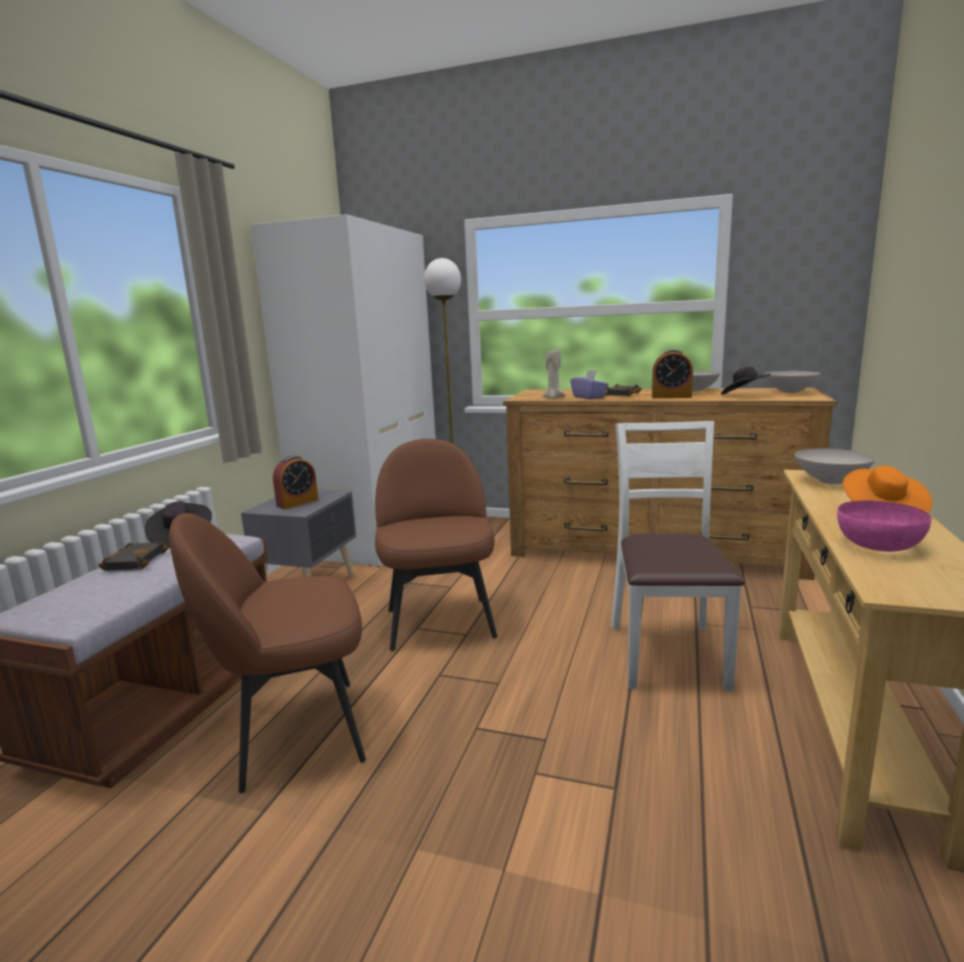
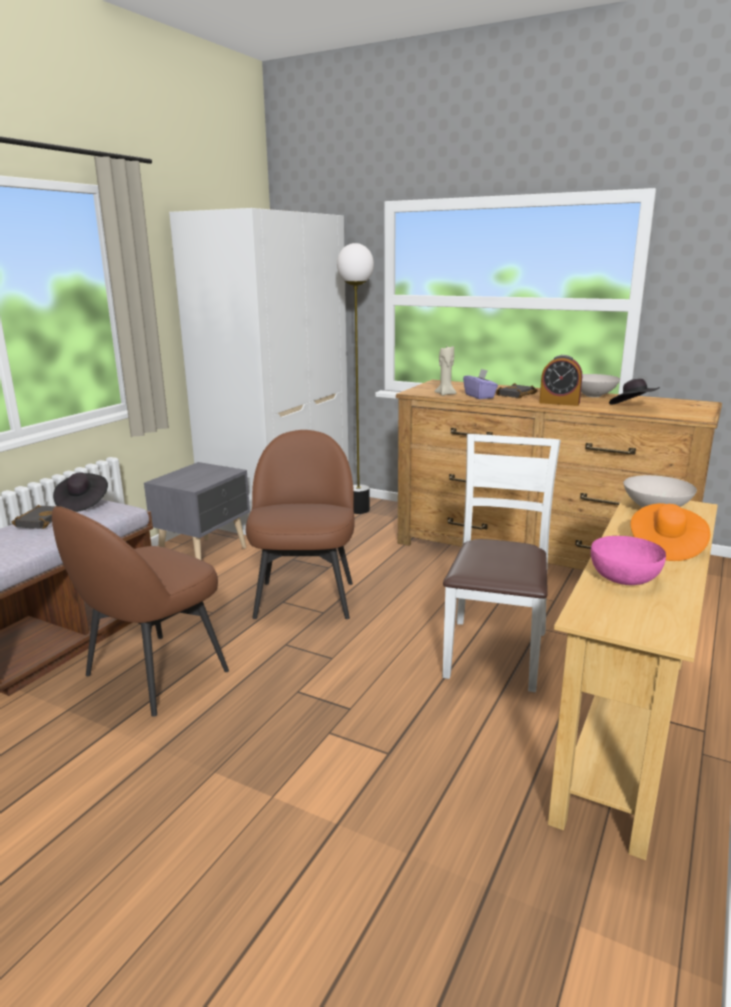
camera: 10 degrees right, 5 degrees up
brown chair [169,513,366,793] -> brown chair turned 45 degrees counterclockwise [52,506,229,717]
alarm clock [273,456,319,509] -> none
white bowl [765,371,821,393] -> none

